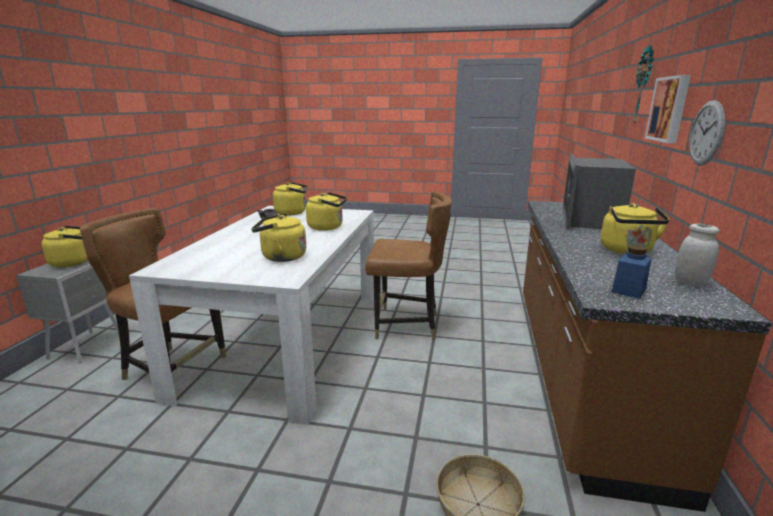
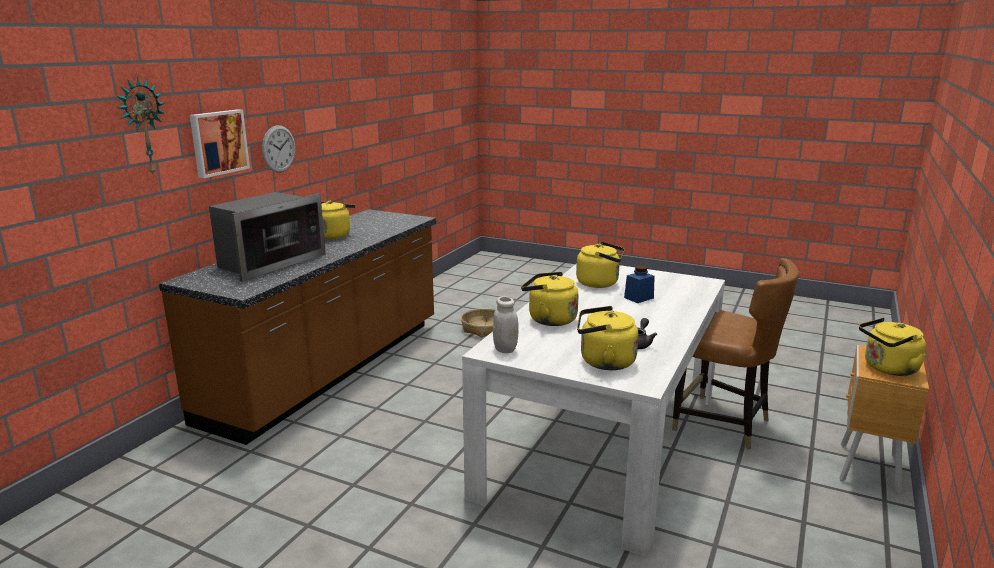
camera: 165 degrees left, 0 degrees up
grey nightstand [16,260,119,363] -> brown nightstand [839,345,929,495]
brown chair [365,191,452,339] -> none
blue jar [612,245,652,299] -> blue jar moved to [624,265,655,303]
white jar [675,224,719,287] -> white jar moved to [493,296,519,353]

